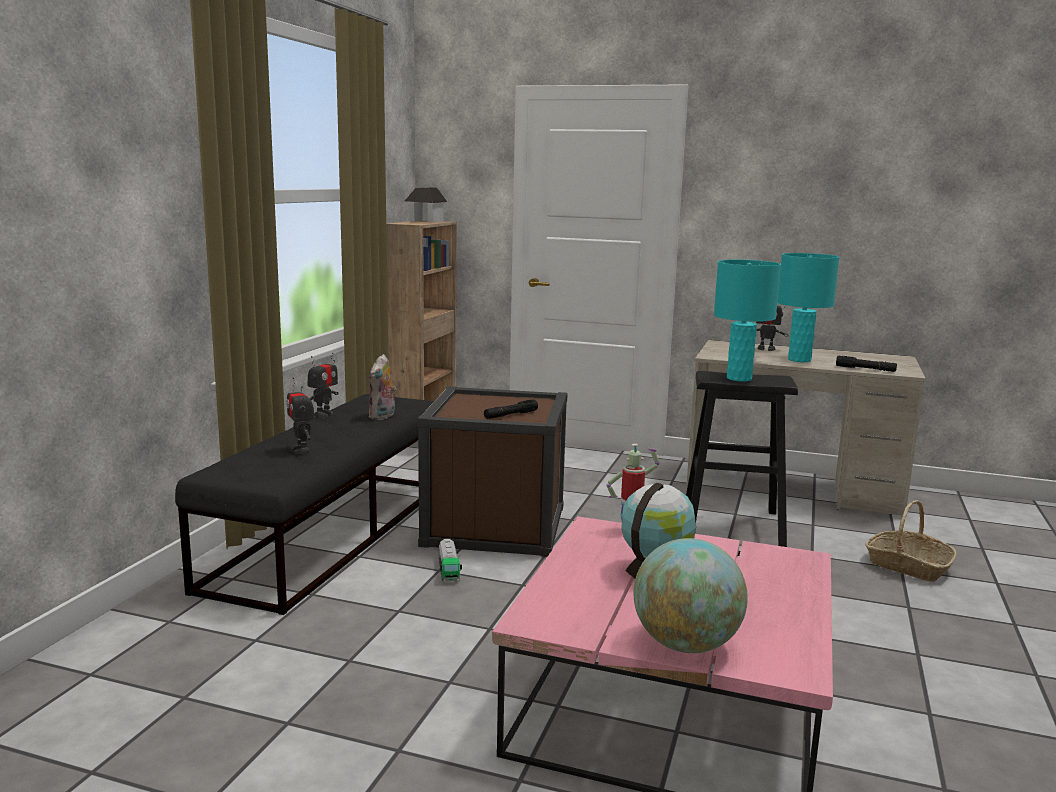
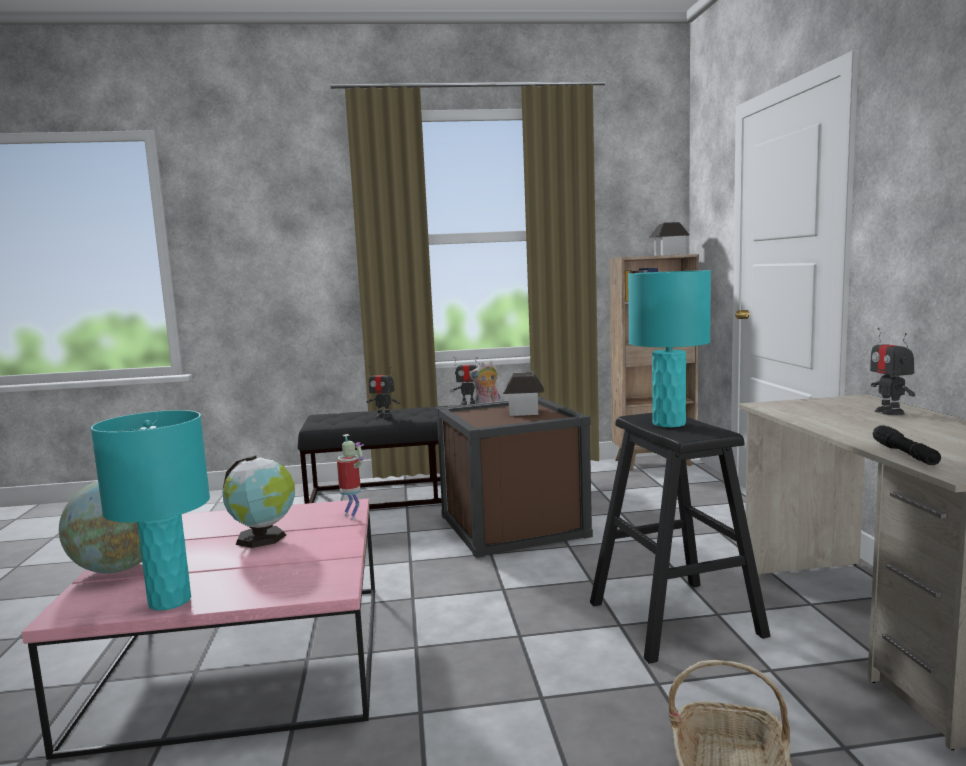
camera: 65 degrees right, 5 degrees down
toy robot [286,377,315,454] -> toy robot turned 105 degrees counterclockwise [366,366,400,418]
toy truck [439,539,462,581] -> none
black flashlight [484,399,538,419] -> none
turquoise table lamp [777,253,840,362] -> turquoise table lamp moved to [91,410,210,611]
none -> toy house [503,372,544,416]

